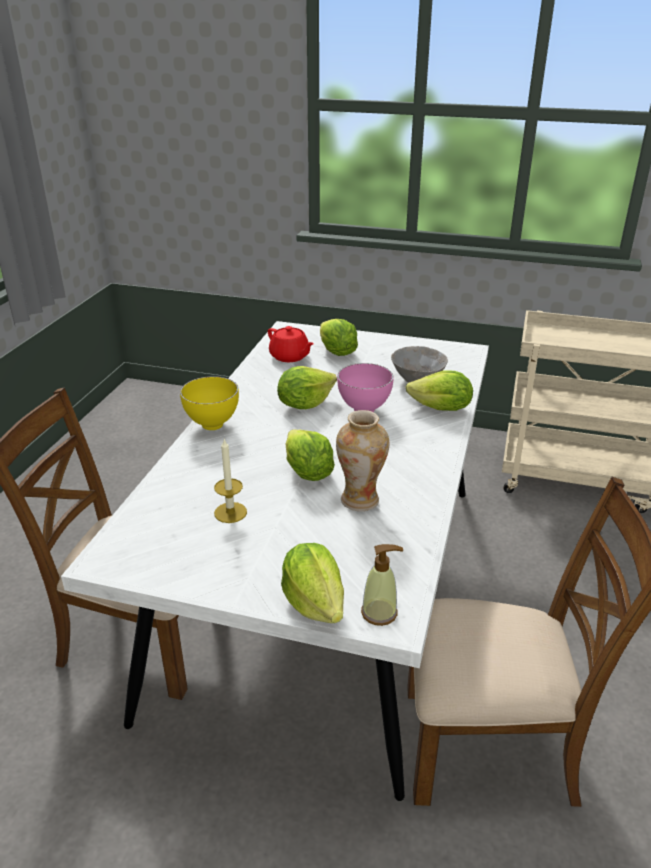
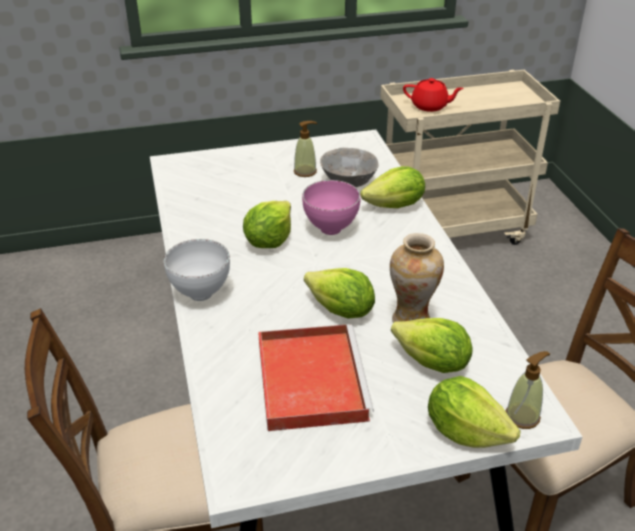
camera: 30 degrees left, 5 degrees up
yellow bowl [180,376,239,430] -> white bowl [164,239,230,301]
candle [214,439,247,523] -> red tray [258,324,374,431]
red teapot [268,326,314,362] -> red teapot moved to [403,78,464,112]
lettuce [320,319,358,356] -> lettuce moved to [391,318,472,373]
none -> soap dispenser [294,121,317,177]

